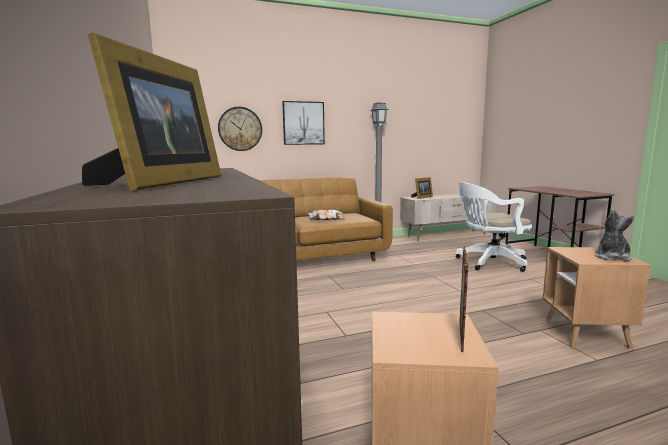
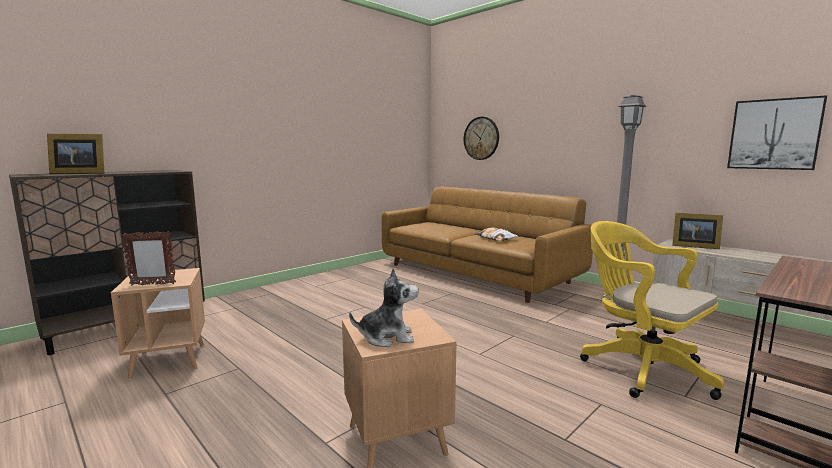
camera: 65 degrees right, 0 degrees up
picture [282,101,325,145] -> picture moved to [727,95,827,170]
white office chair [456,182,532,272] -> yellow office chair [580,221,724,400]

